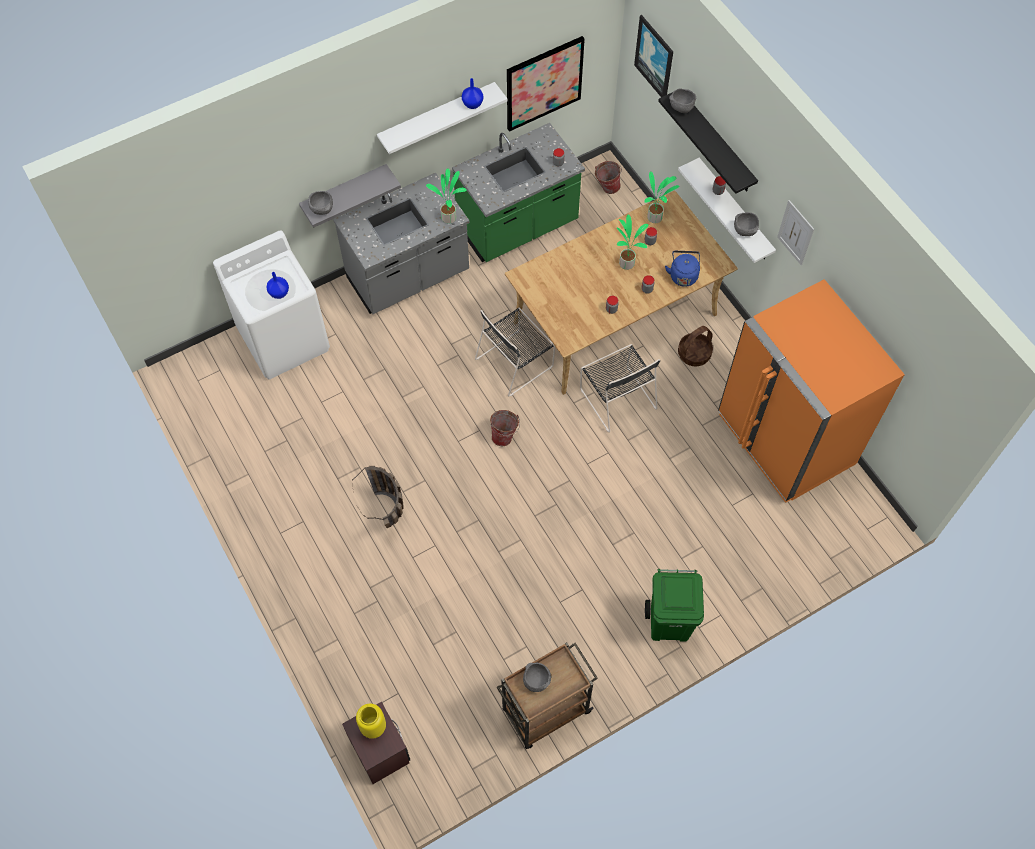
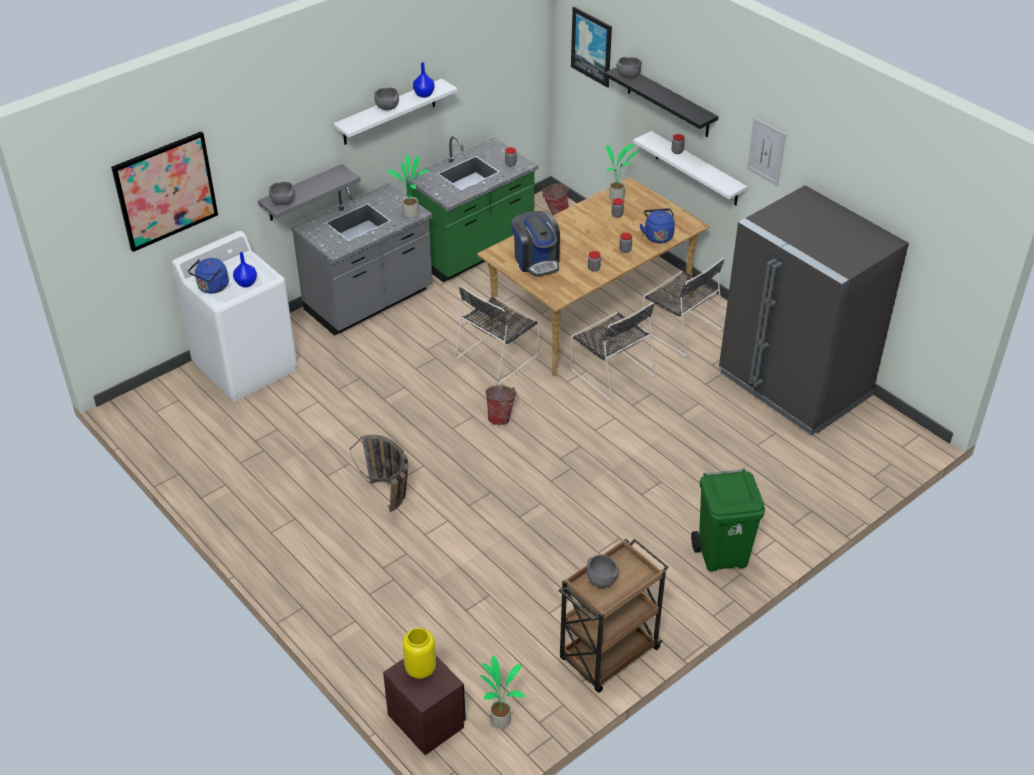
camera: 10 degrees left, 20 degrees down
picture [507,36,585,132] -> picture moved to [111,132,218,252]
potted plant [617,214,648,270] -> potted plant moved to [480,656,525,729]
basket [678,326,713,366] -> black chair [641,258,724,356]
orange fridge [718,279,905,503] -> grey fridge [719,185,909,436]
grey bowl [734,212,759,236] -> grey bowl moved to [374,87,399,110]
none -> blue kettle [188,258,229,294]
none -> coffee machine [511,211,560,277]

